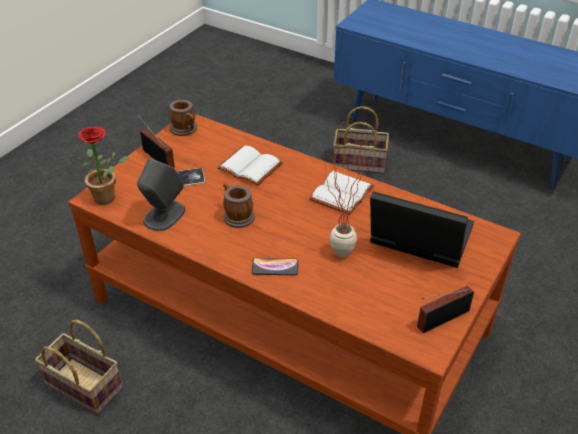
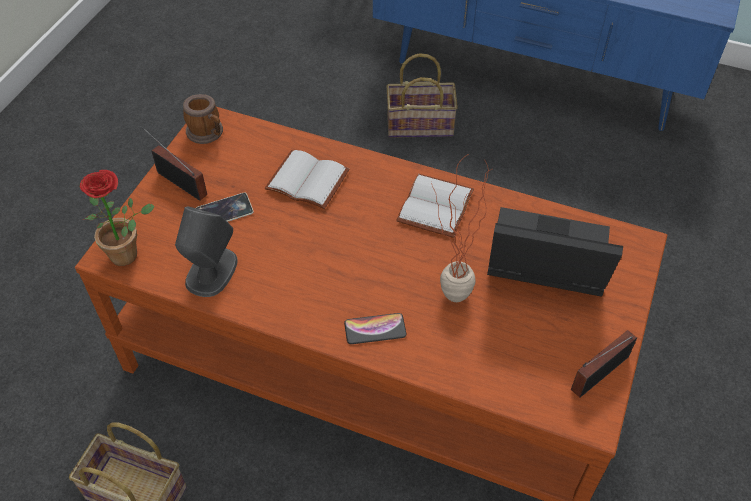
camera: 10 degrees left, 10 degrees up
mug [223,183,255,228] -> none

